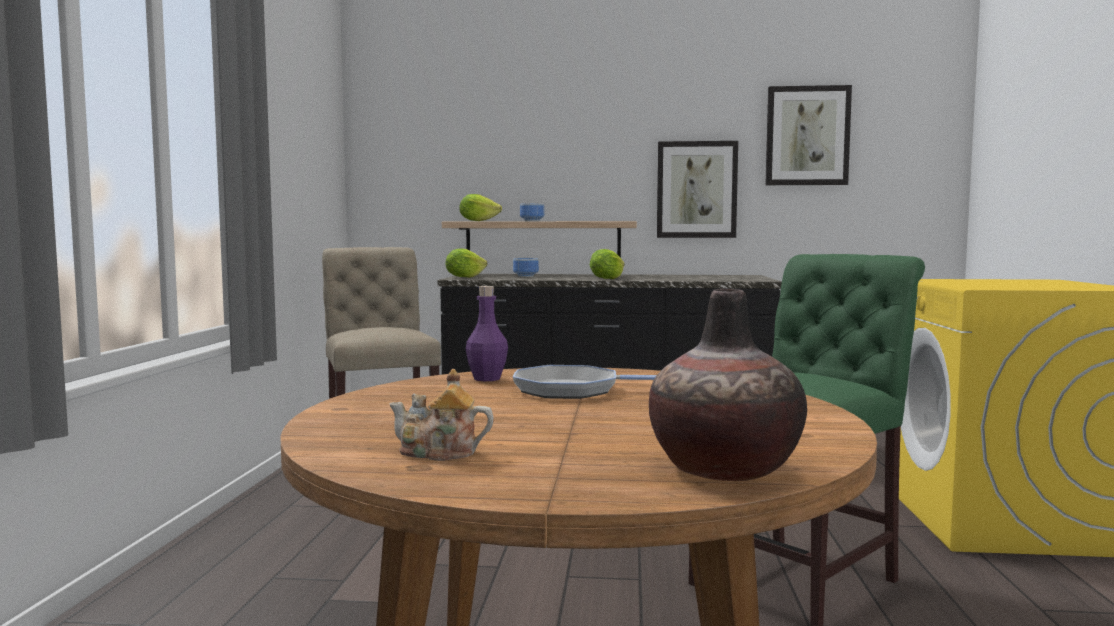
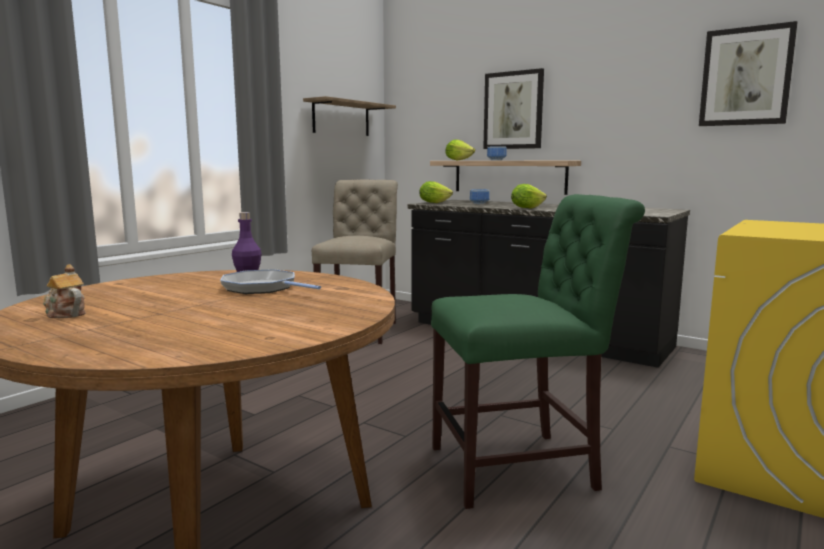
camera: 30 degrees right, 5 degrees up
vase [649,289,807,481] -> none
picture [657,141,738,238] -> picture moved to [483,68,544,149]
none -> shelf [303,96,396,136]

